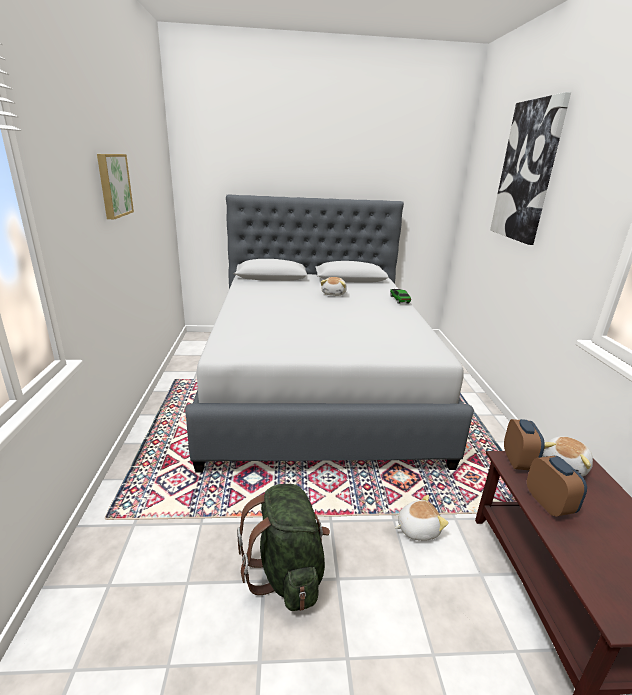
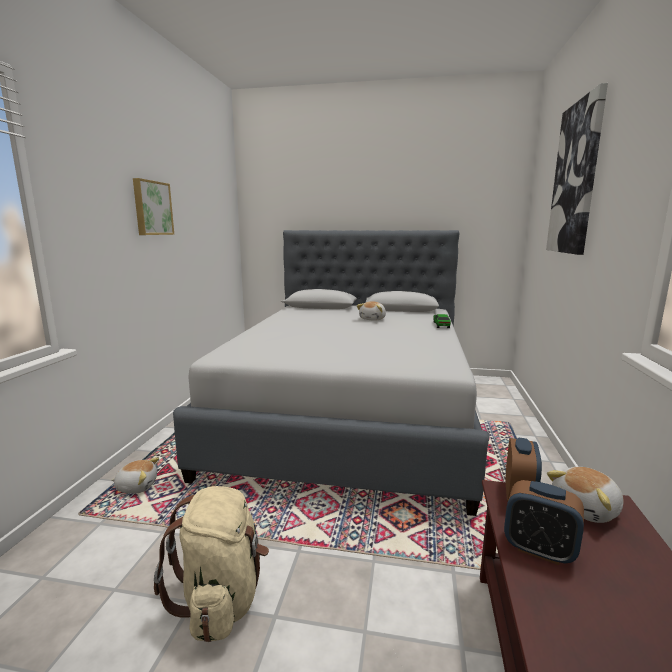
camera: 15 degrees right, 10 degrees down
green backpack [237,484,330,611] -> beige backpack [154,486,269,642]
plush toy [395,495,449,541] -> plush toy moved to [111,457,159,494]
alarm clock [527,456,587,517] -> alarm clock turned 120 degrees clockwise [504,480,584,565]

